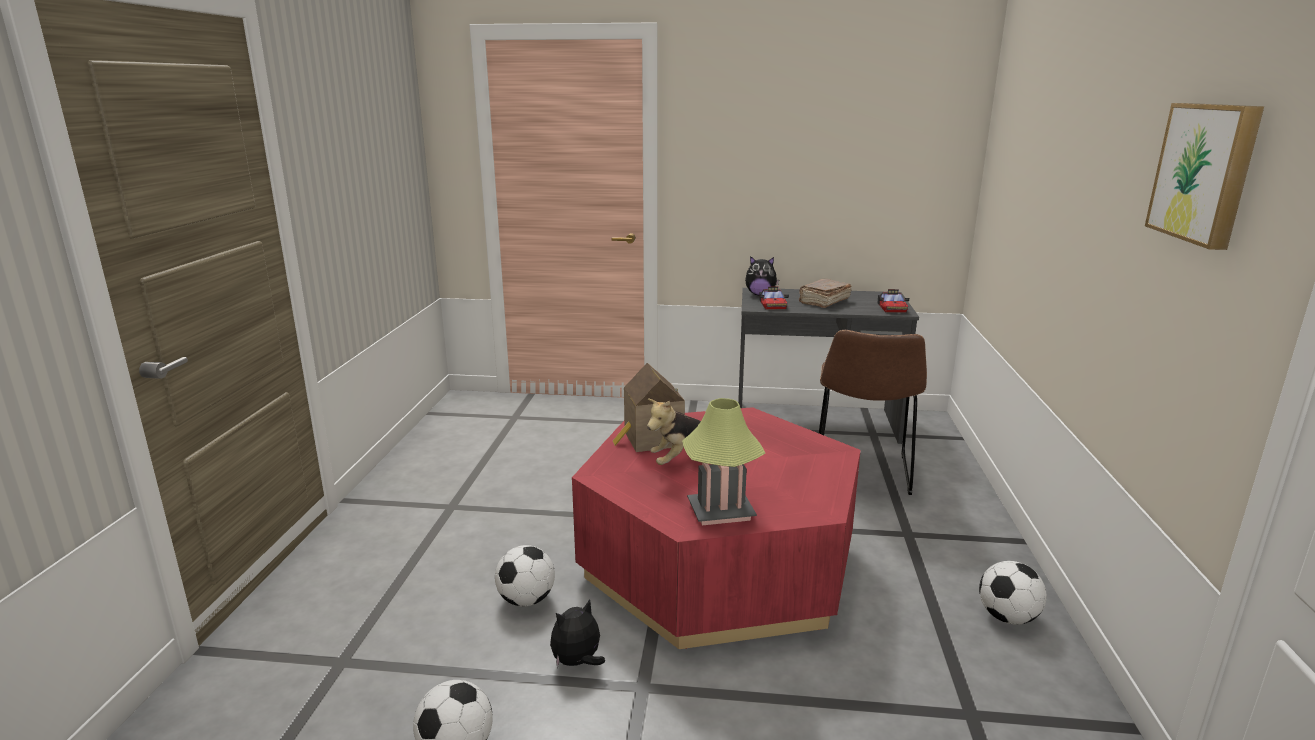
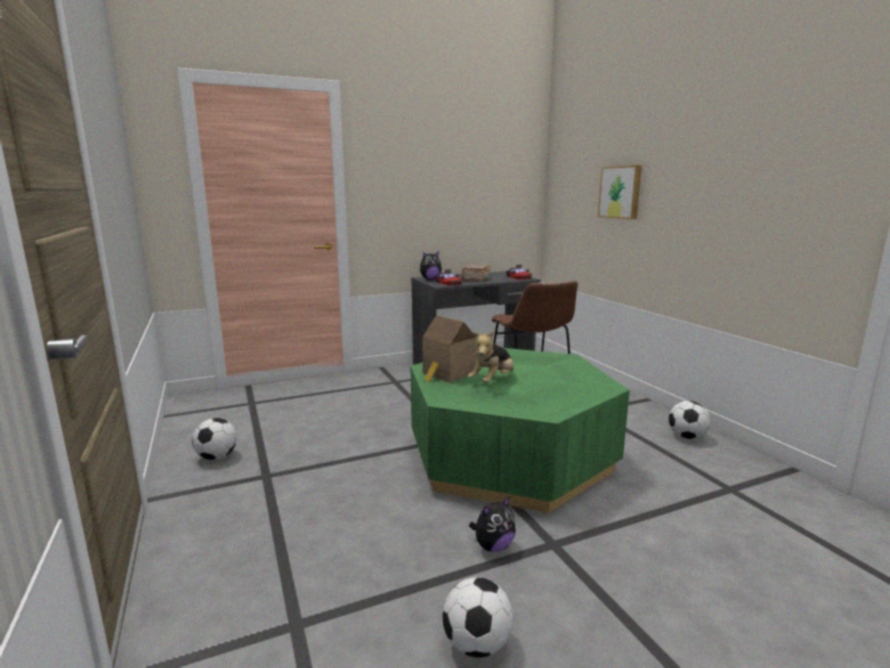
camera: 30 degrees left, 5 degrees down
football [495,545,555,607] -> football moved to [192,418,237,460]
plush toy [550,599,605,668] -> plush toy turned 150 degrees counterclockwise [469,496,516,552]
red coffee table [572,407,861,649] -> green coffee table [410,348,630,513]
table lamp [682,398,765,525] -> none
picture [1145,103,1264,250] -> picture moved to [598,165,642,219]

